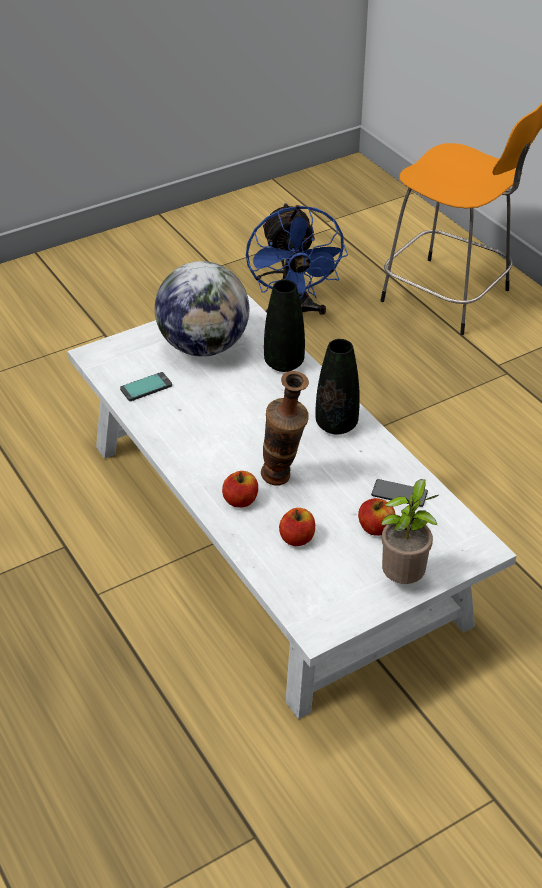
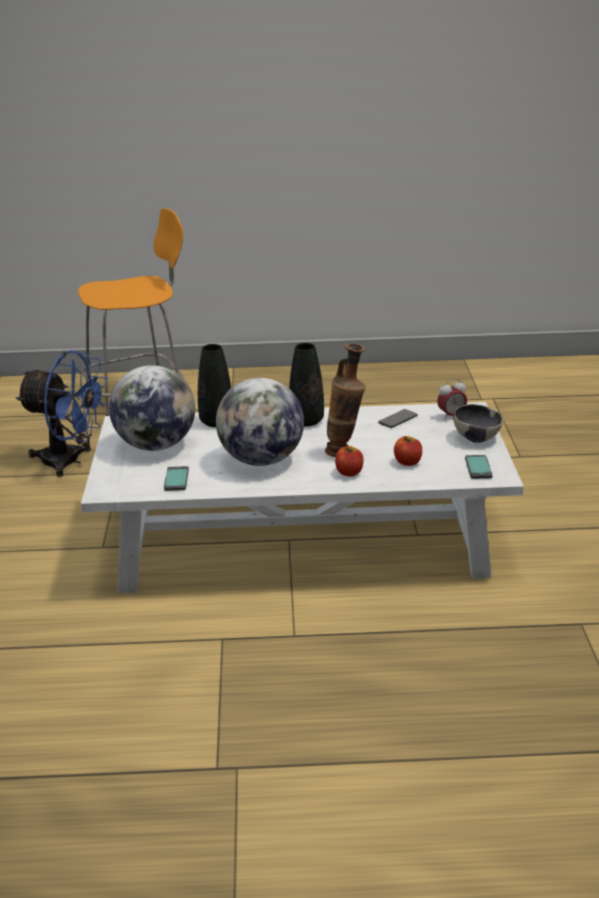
camera: 60 degrees left, 15 degrees down
apple [358,498,396,536] -> none
potted plant [381,479,438,584] -> bowl [453,404,504,443]
none -> globe [216,378,304,466]
none -> alarm clock [437,379,467,420]
none -> phone [465,455,492,479]

